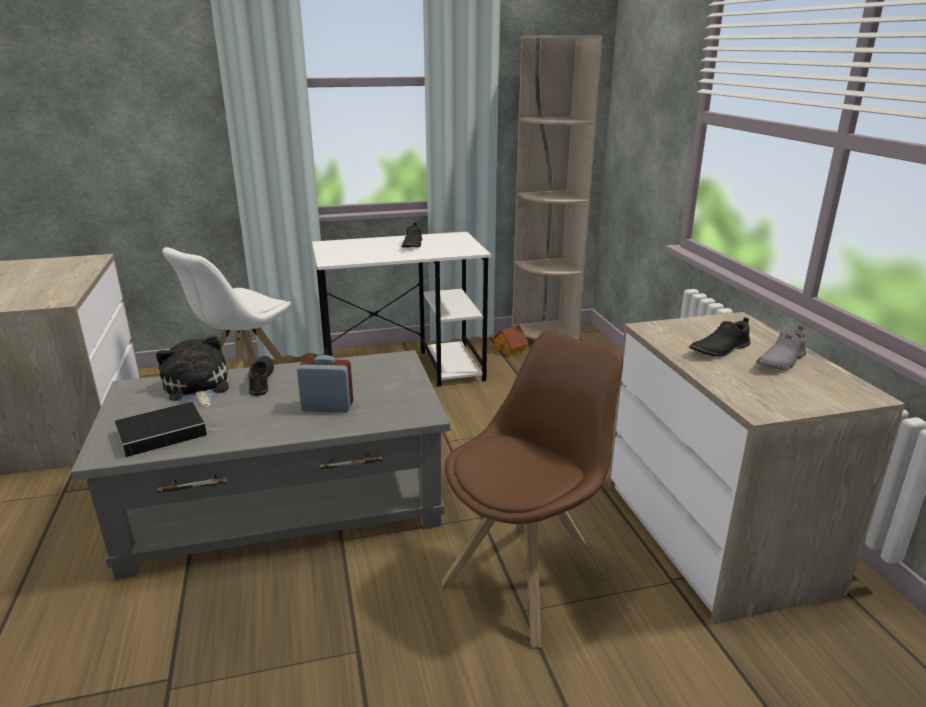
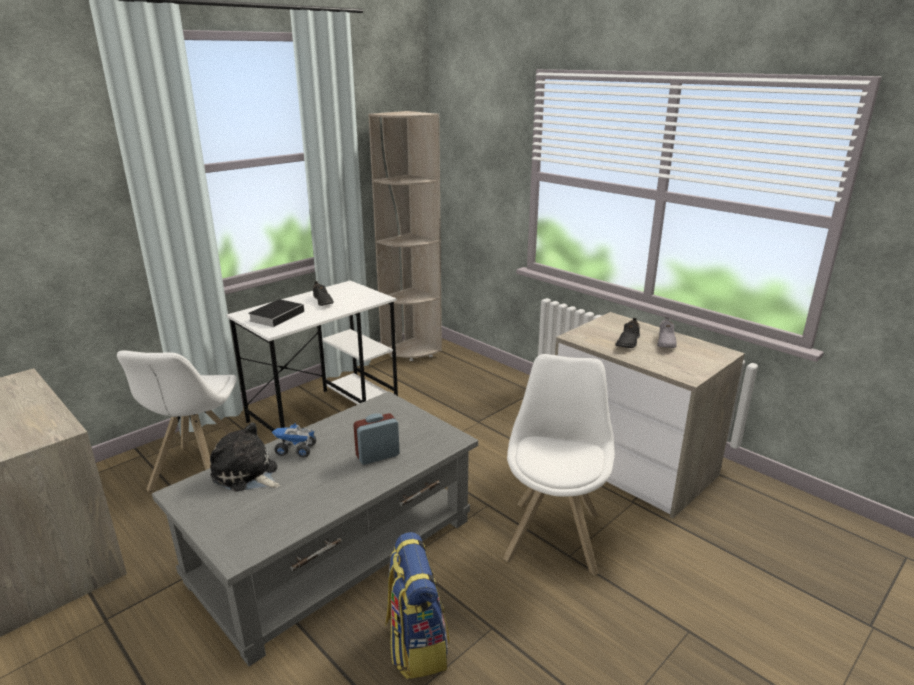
camera: 30 degrees left, 0 degrees up
book [115,402,221,457] -> book moved to [248,299,304,327]
black shoe [248,356,274,396] -> toy truck [272,423,316,458]
brown chair [442,330,623,648] -> white chair [503,354,615,576]
toy house [491,324,529,356] -> none
none -> backpack [385,532,449,679]

